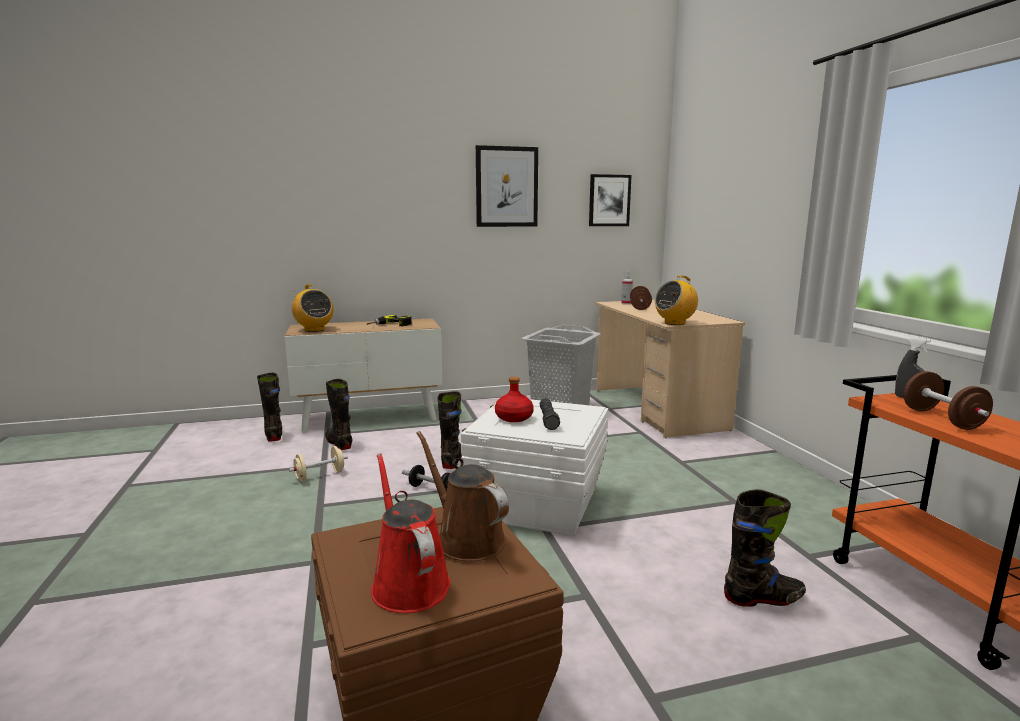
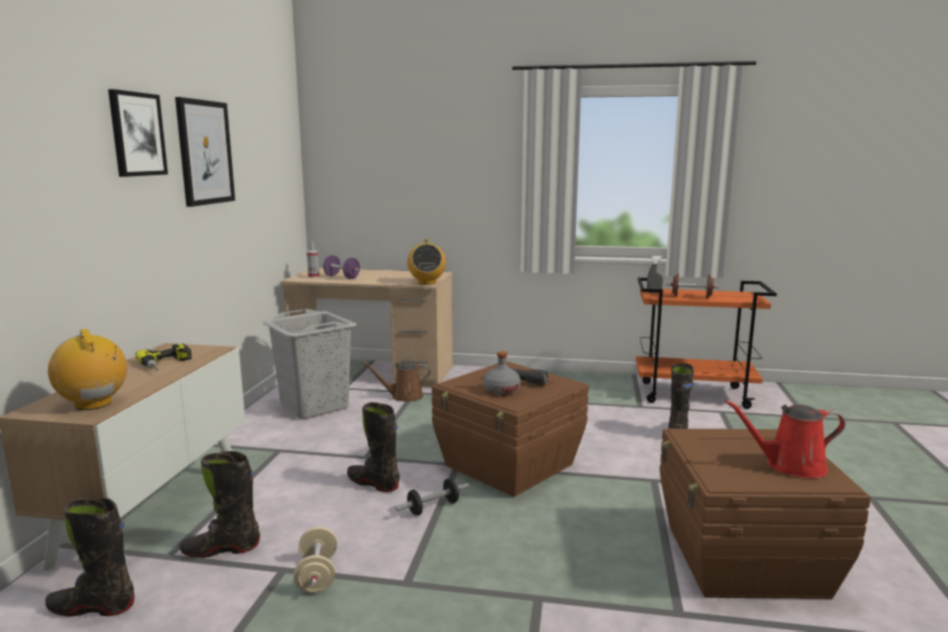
camera: 65 degrees left, 0 degrees up
radio [292,284,334,332] -> radio turned 120 degrees counterclockwise [48,329,127,410]
brown watering can [416,431,509,561] -> brown watering can moved to [362,362,430,402]
white storage box [461,399,608,536] -> brown storage box [432,361,589,497]
red bottle [495,377,534,422] -> grey bottle [483,351,521,395]
picture [589,174,632,226] -> picture moved to [108,89,168,177]
brown dumbbell [630,286,652,310] -> purple dumbbell [323,255,360,279]

